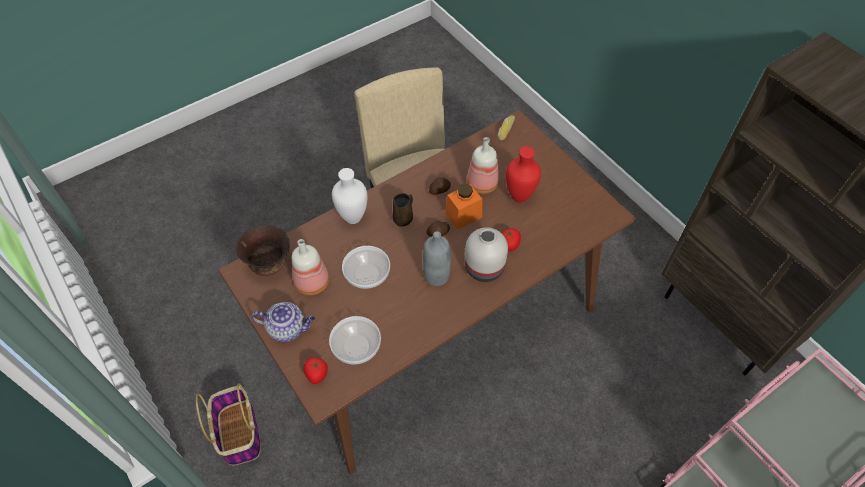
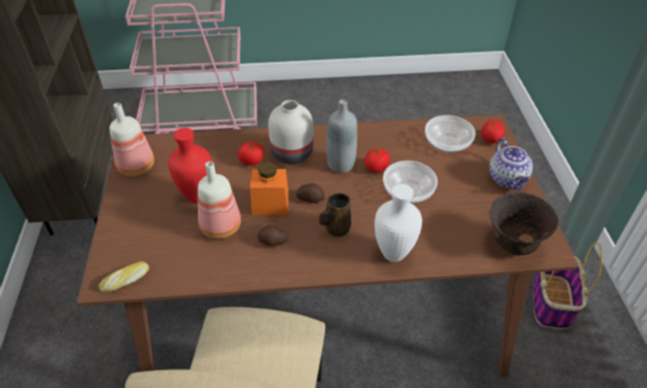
camera: 150 degrees left, 10 degrees down
teapot [251,302,315,342] -> teapot turned 135 degrees counterclockwise [489,138,533,190]
bottle [292,239,329,295] -> bottle moved to [109,103,154,176]
none -> tomato [365,148,390,173]

